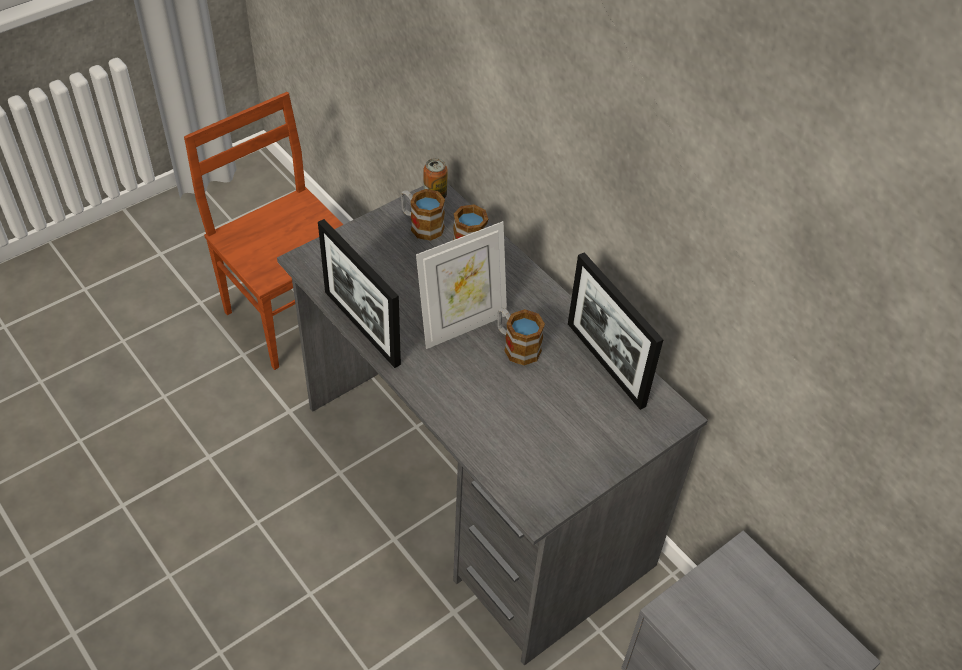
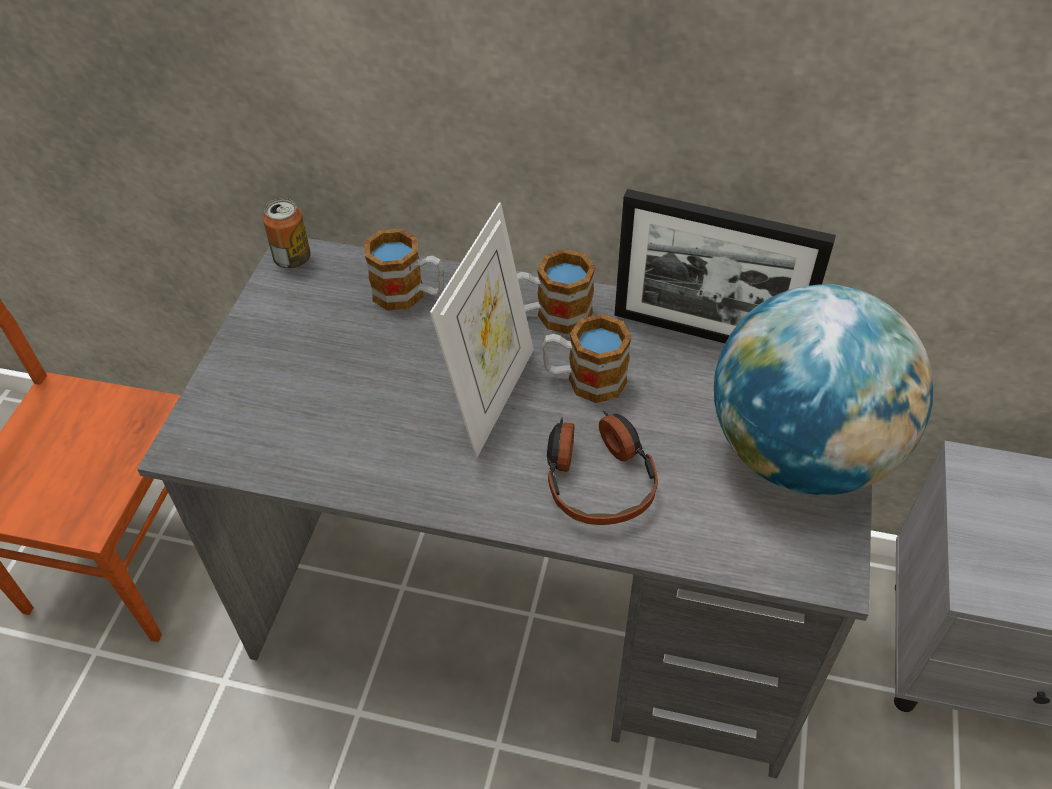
camera: 35 degrees left, 0 degrees up
picture frame [318,219,401,368] -> none
mug [401,189,445,241] -> mug moved to [517,249,595,334]
none -> headphones [547,410,658,525]
none -> globe [714,284,934,495]

